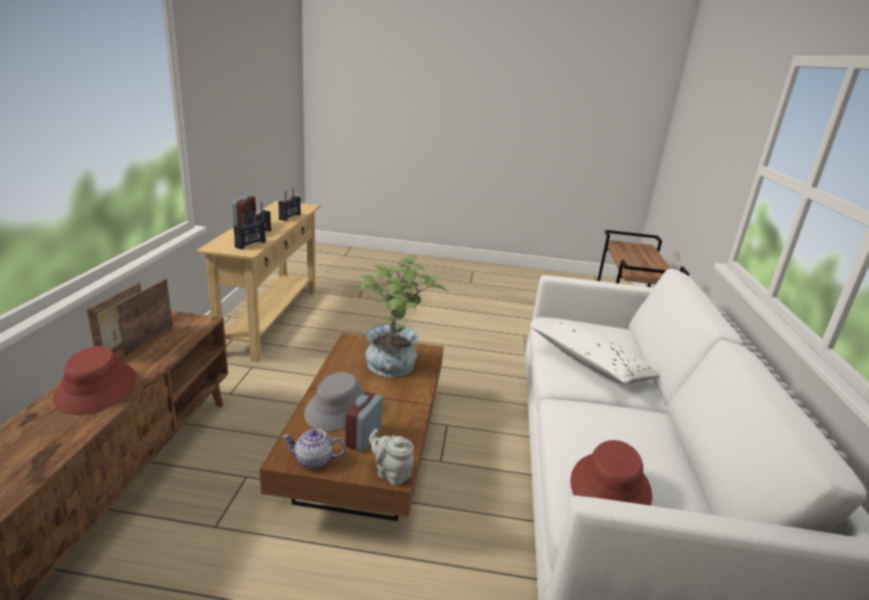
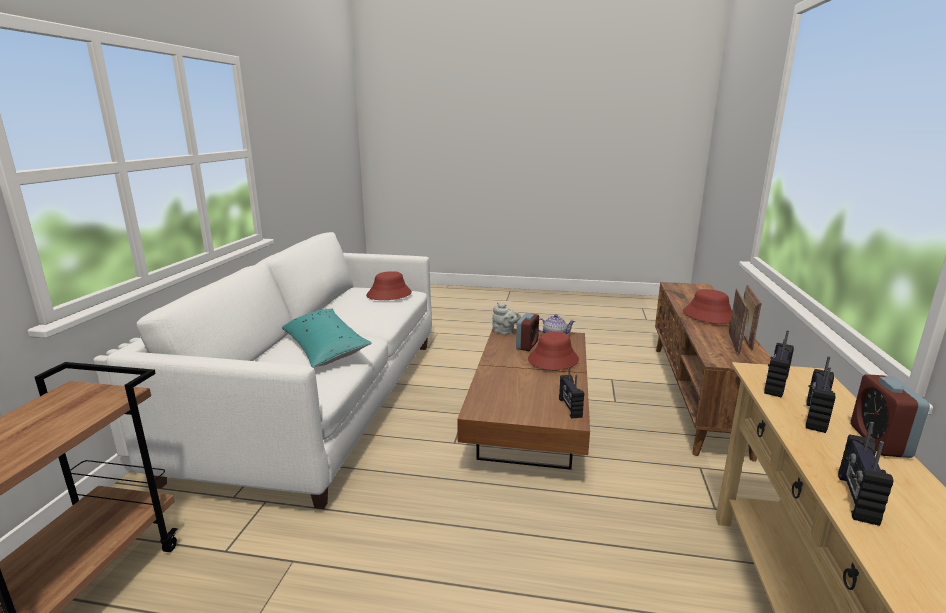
camera: 175 degrees left, 5 degrees down
grey hat [304,372,367,431] -> red hat [528,331,579,370]
potted plant [358,254,447,377] -> none
white pillow [532,322,660,384] -> turquoise pillow [282,308,372,368]
none -> radio [559,366,584,419]

